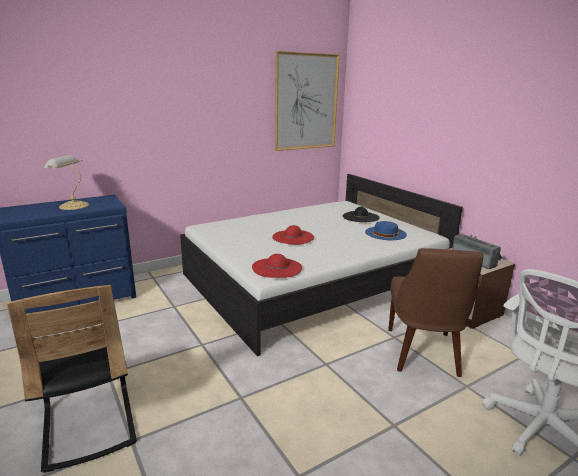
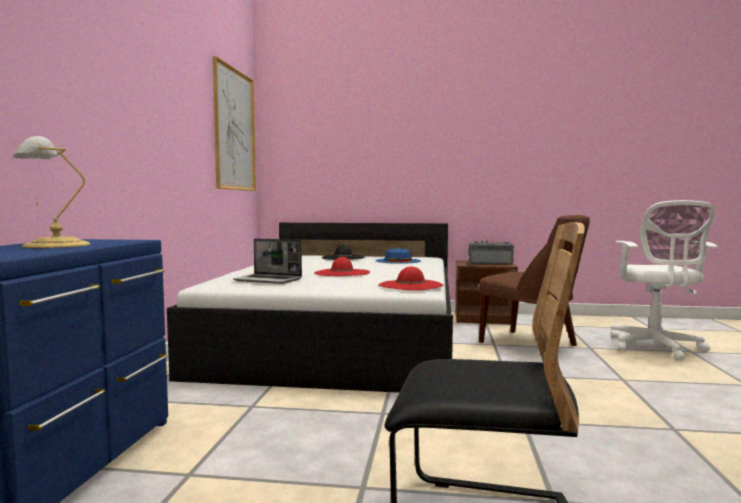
camera: 50 degrees left, 15 degrees down
none -> laptop [233,238,302,284]

